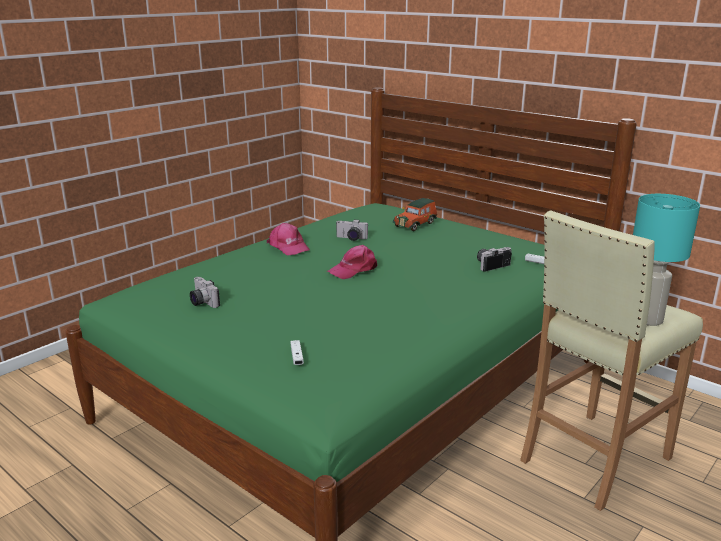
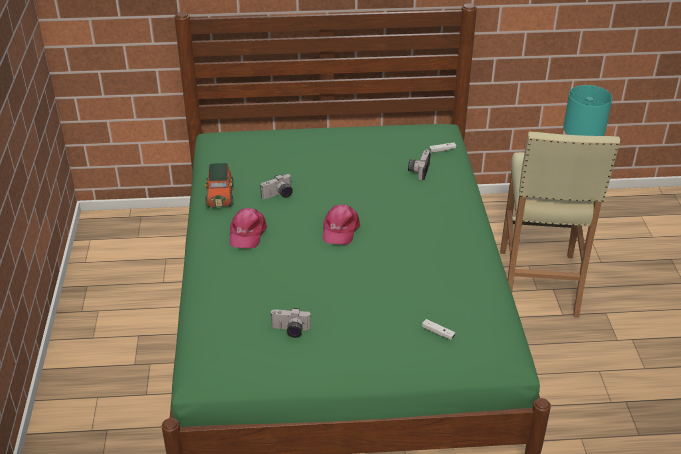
camera: 45 degrees left, 15 degrees up
pink cap [267,223,310,255] -> pink cap turned 90 degrees clockwise [229,208,267,248]
toy car [392,198,437,231] -> toy car moved to [205,163,233,208]

